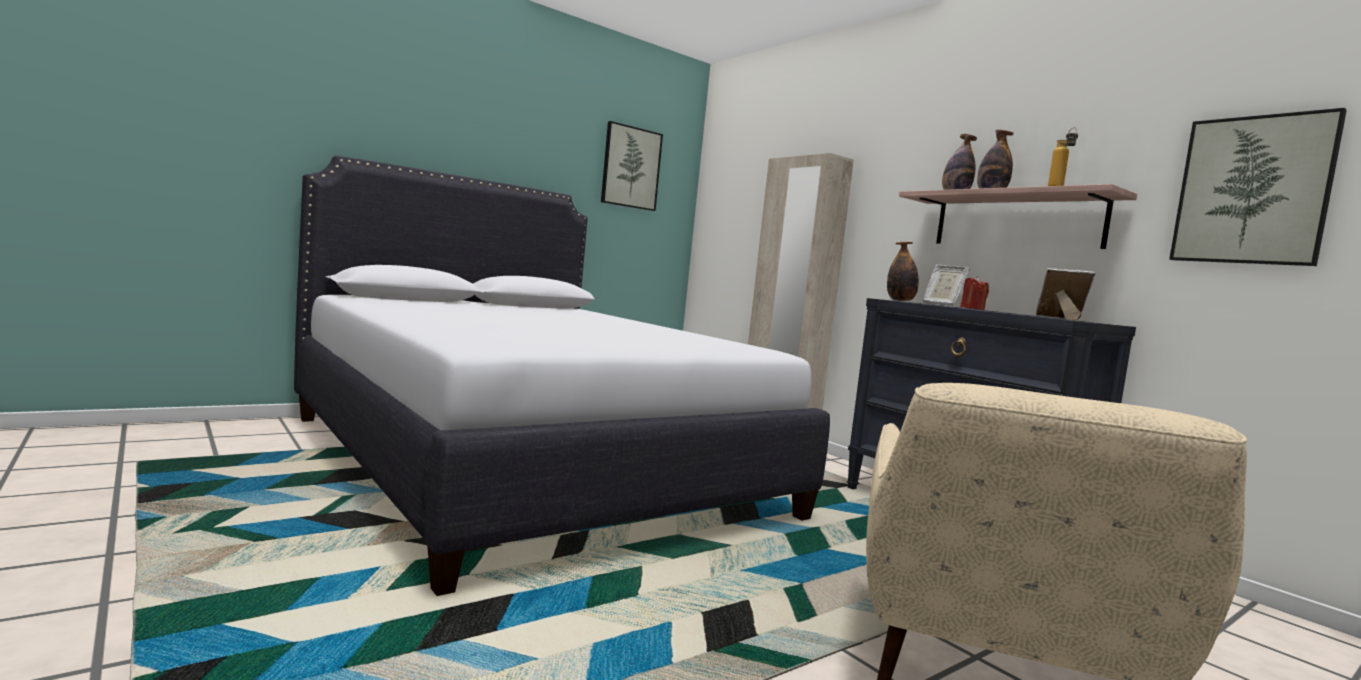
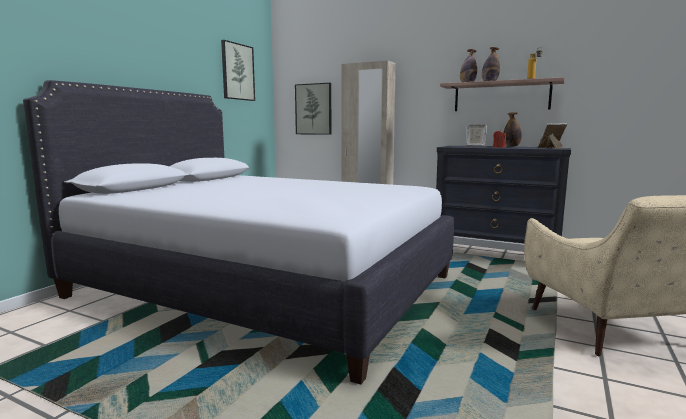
camera: 25 degrees left, 5 degrees up
bottle [887,242,919,301] -> bottle moved to [504,113,522,147]
picture [1169,108,1347,266] -> picture moved to [295,83,331,135]

